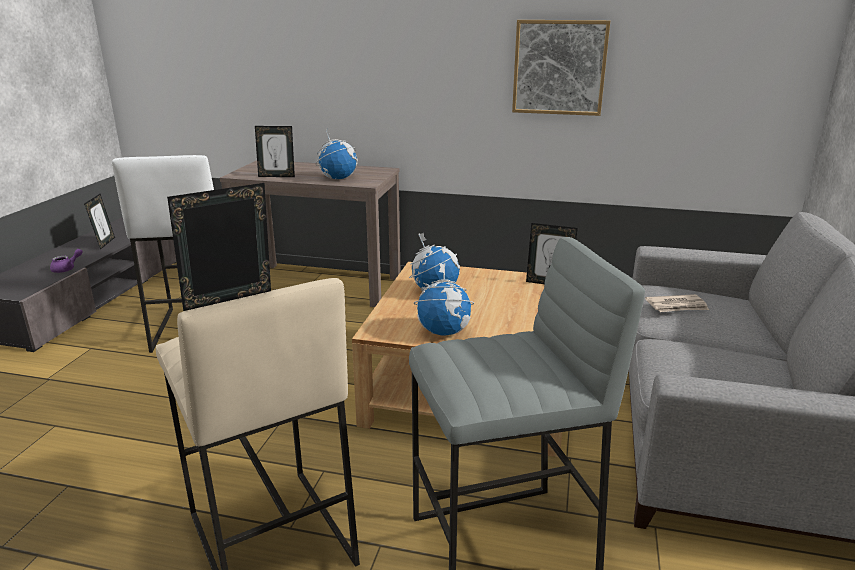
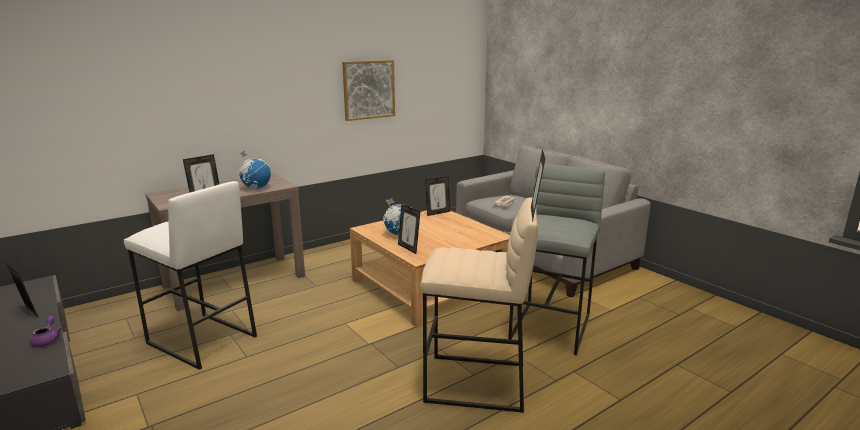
camera: 50 degrees left, 5 degrees down
globe [414,263,474,336] -> none
none -> picture frame [398,204,420,254]

